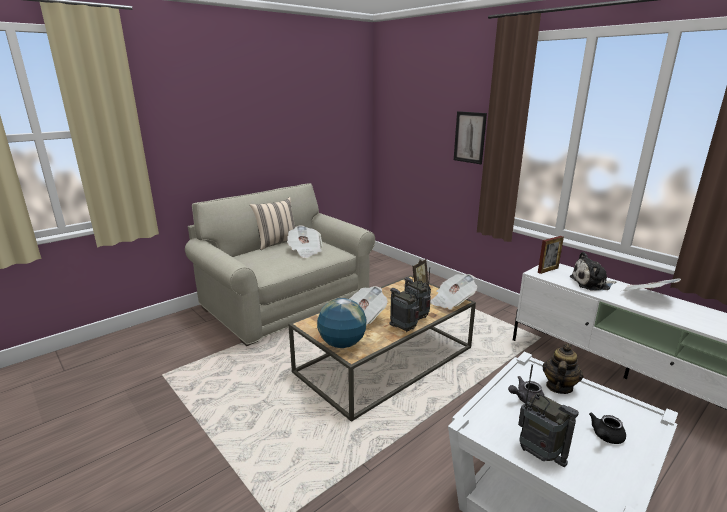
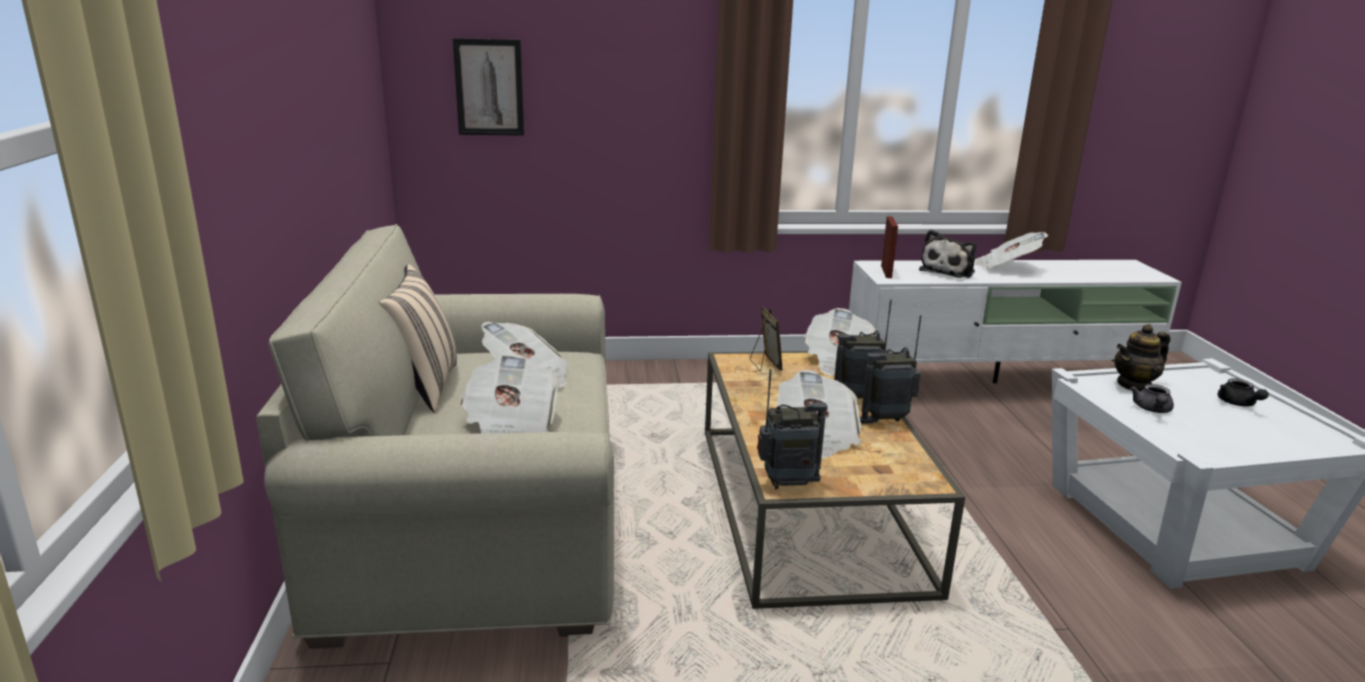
camera: 55 degrees left, 0 degrees up
globe [317,298,367,348] -> none
picture [454,111,487,164] -> picture moved to [453,38,524,136]
radio [518,364,579,467] -> radio moved to [757,369,828,489]
teapot [543,344,583,394] -> teapot turned 90 degrees counterclockwise [1114,324,1170,392]
none -> newspaper [460,354,559,433]

